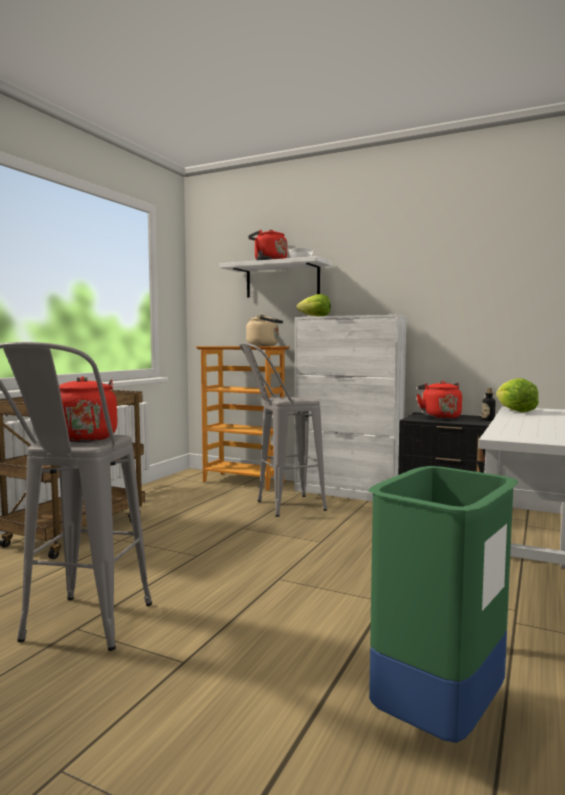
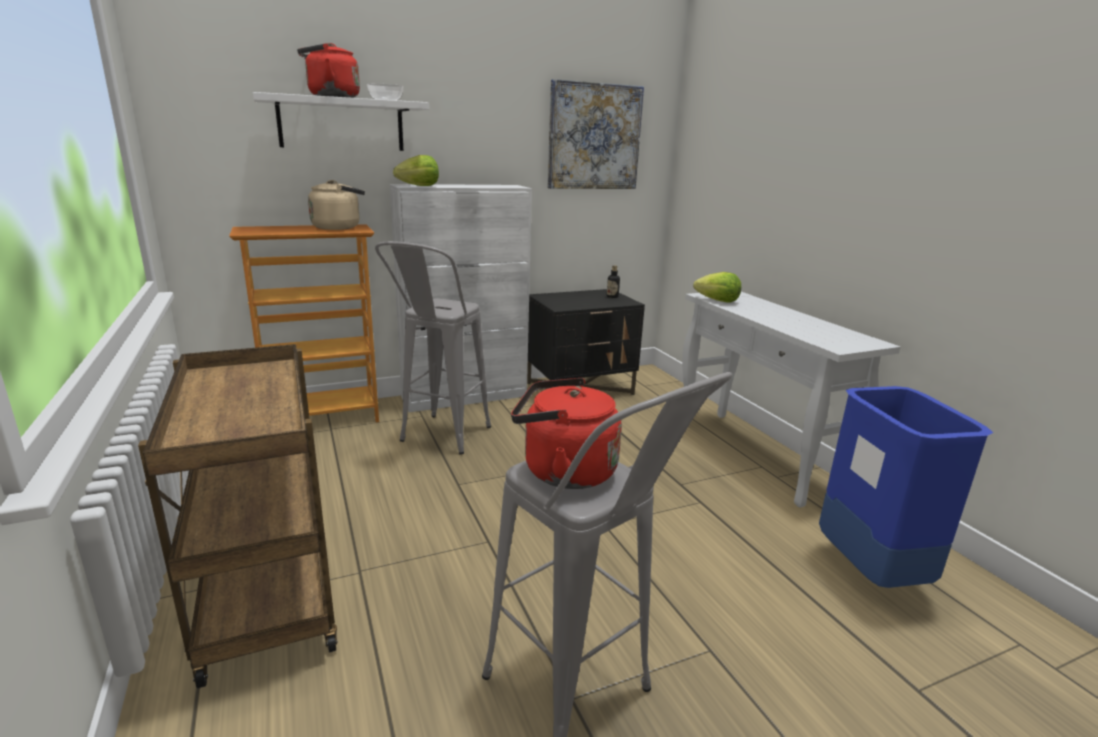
camera: 50 degrees left, 15 degrees up
green trash can [369,466,518,743] -> blue trash can [819,386,993,588]
red kettle [416,381,462,419] -> none
none -> picture [547,79,644,189]

